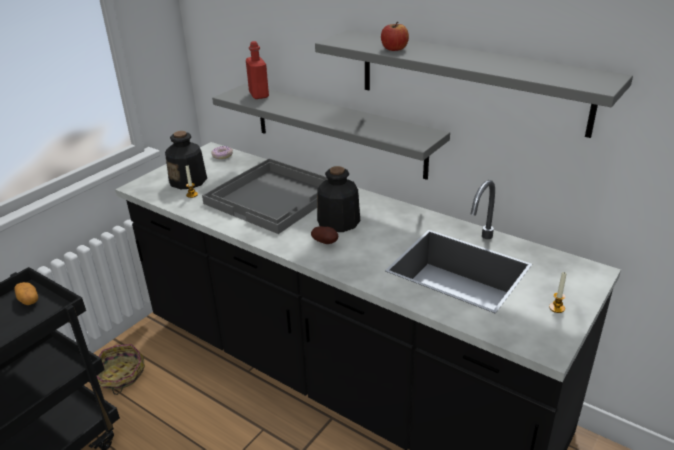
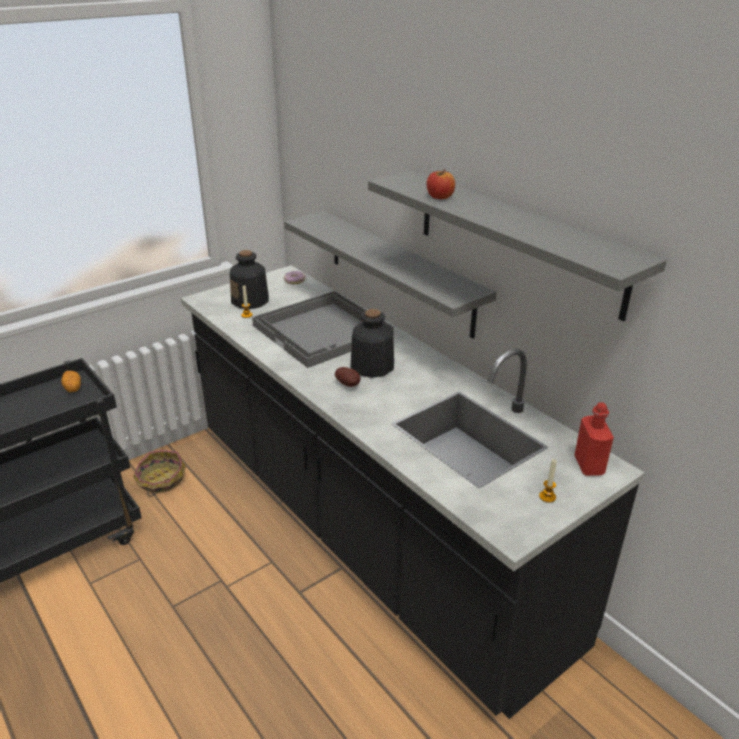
camera: 15 degrees right, 0 degrees up
red bottle [246,41,269,99] -> red bottle moved to [575,403,614,476]

